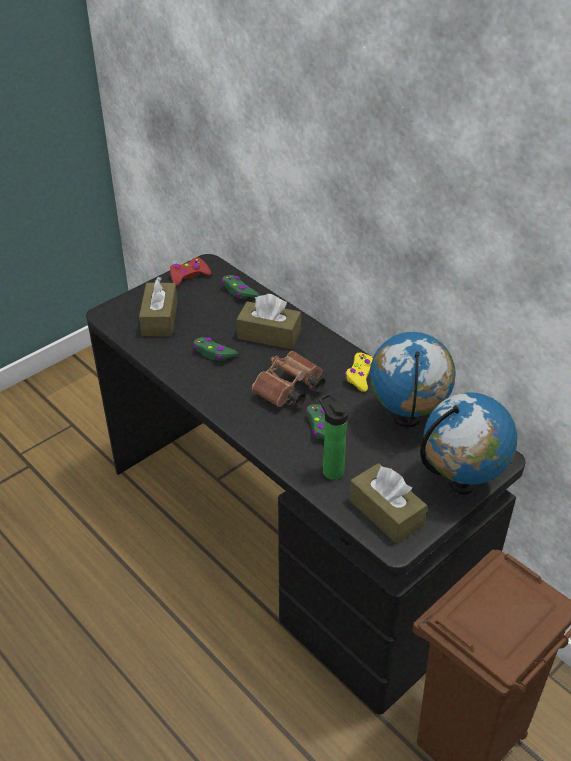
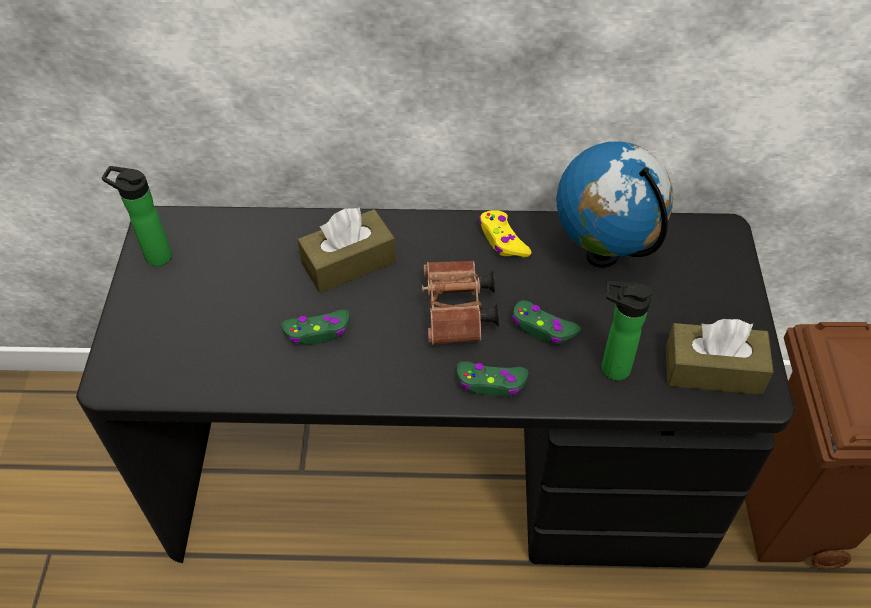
camera: 45 degrees left, 10 degrees up
brown tissue box [139,277,178,336] -> none
red game controller [170,257,211,286] -> bottle [102,166,172,266]
green game controller [222,275,259,299] -> green game controller moved to [457,361,529,397]
globe [420,392,517,495] -> none

